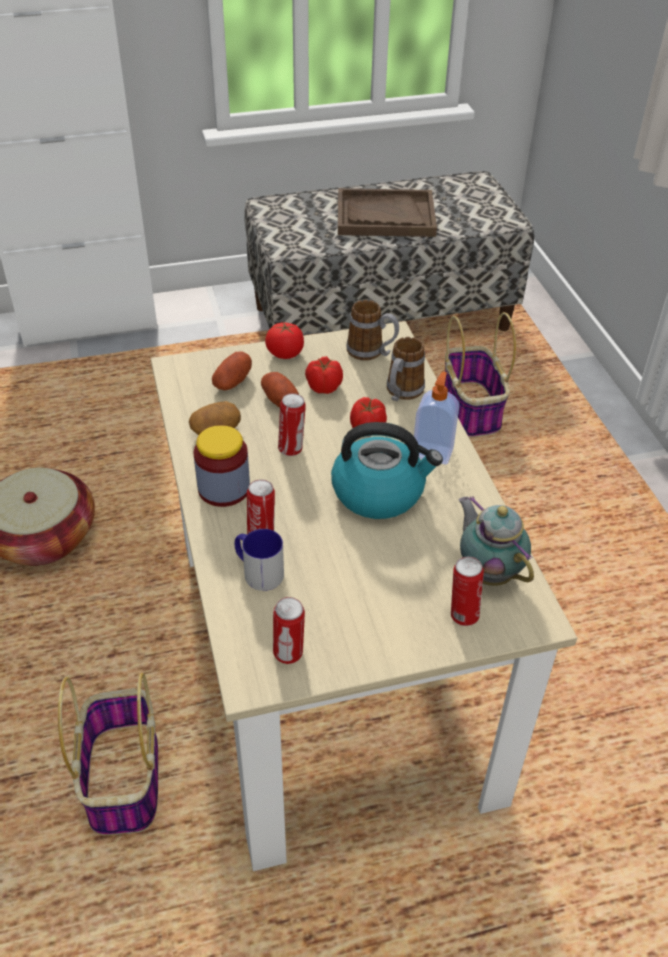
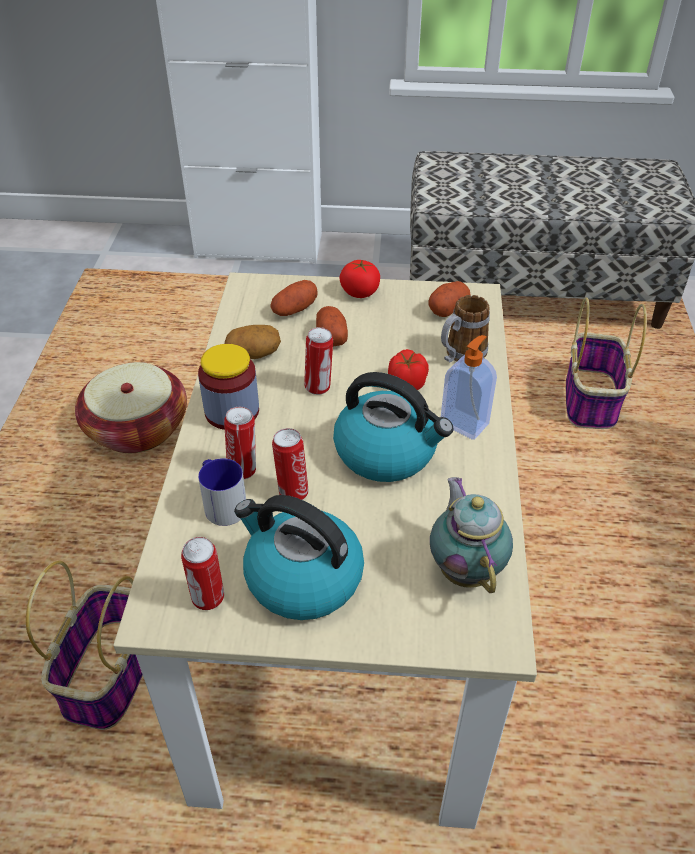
camera: 20 degrees right, 0 degrees up
tomato [305,356,343,394] -> none
brown tray [338,188,437,237] -> none
mug [346,300,399,361] -> potato [428,281,471,317]
can [451,557,484,626] -> can moved to [272,428,308,500]
none -> kettle [234,495,364,620]

